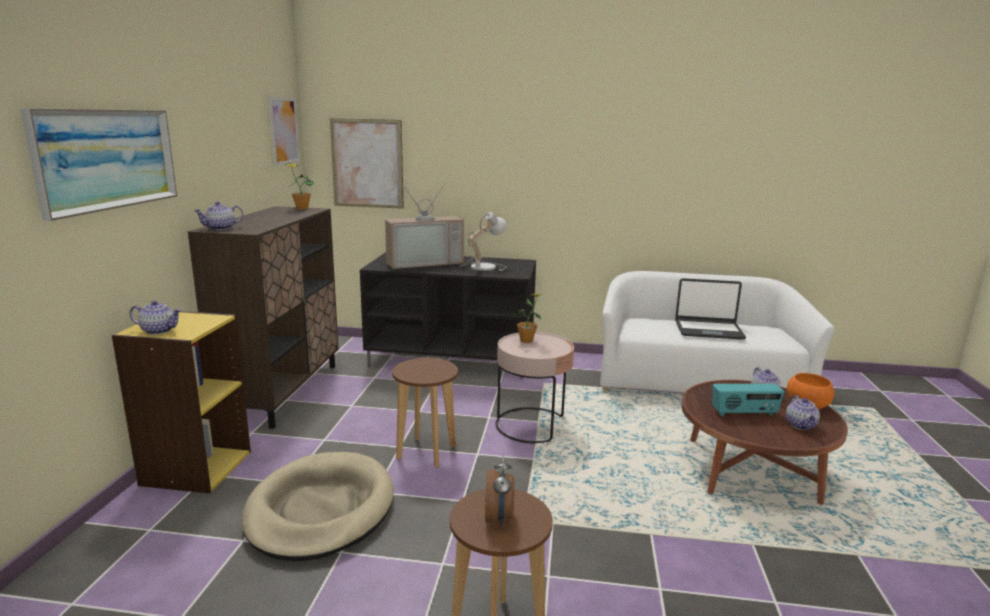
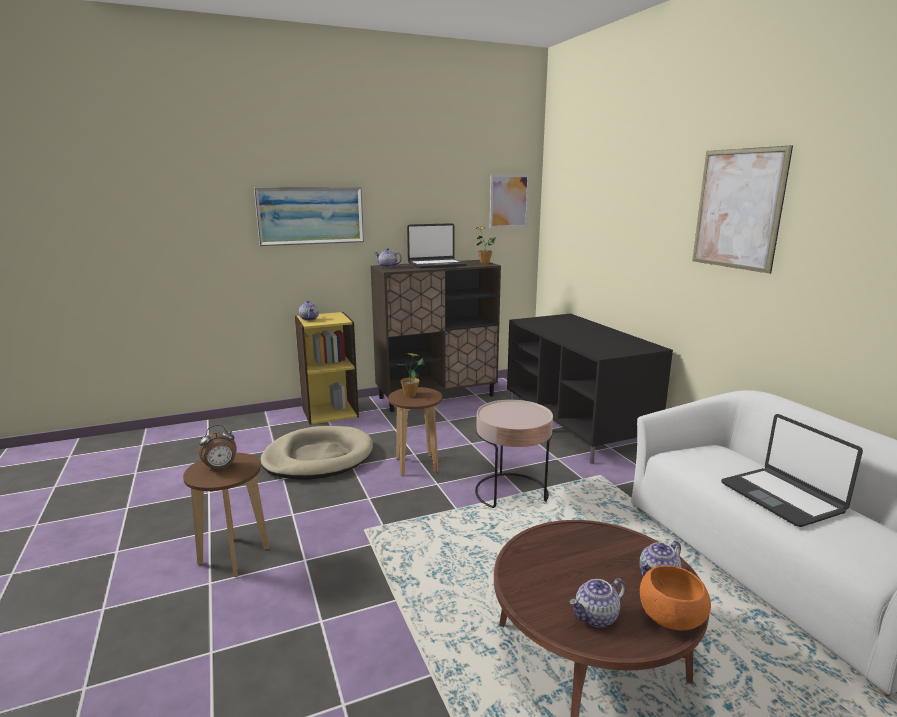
camera: 60 degrees right, 0 degrees up
picture [330,118,404,209] -> picture moved to [692,145,793,274]
television [385,181,464,269] -> none
table lamp [459,212,507,271] -> none
potted plant [513,294,542,343] -> potted plant moved to [395,353,425,397]
radio [712,384,784,416] -> none
none -> laptop [407,223,467,268]

